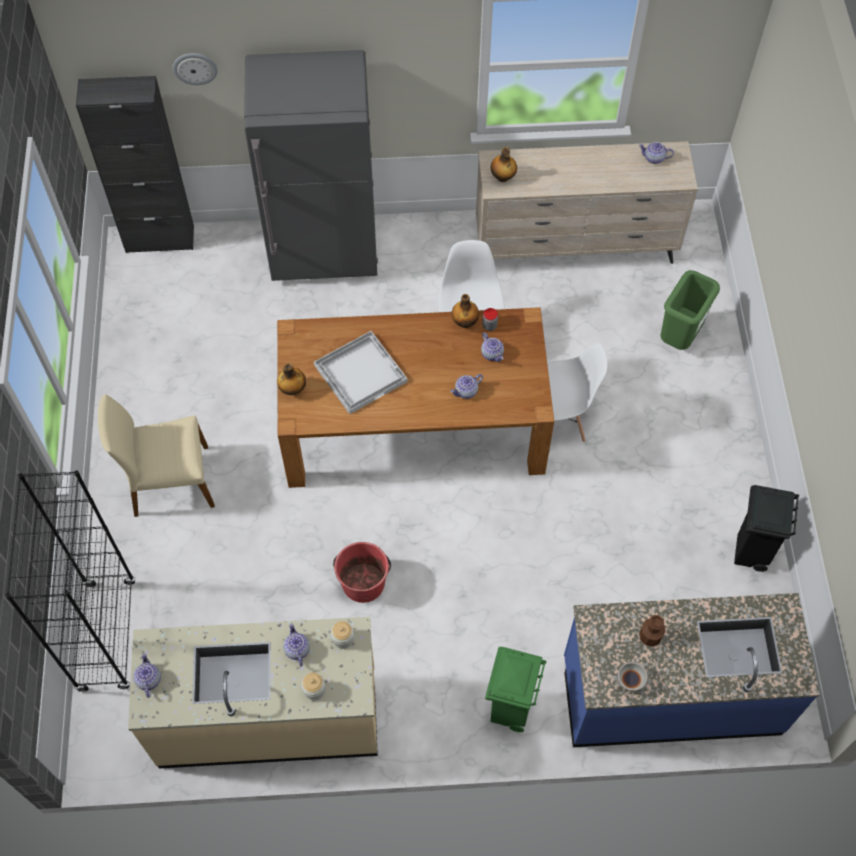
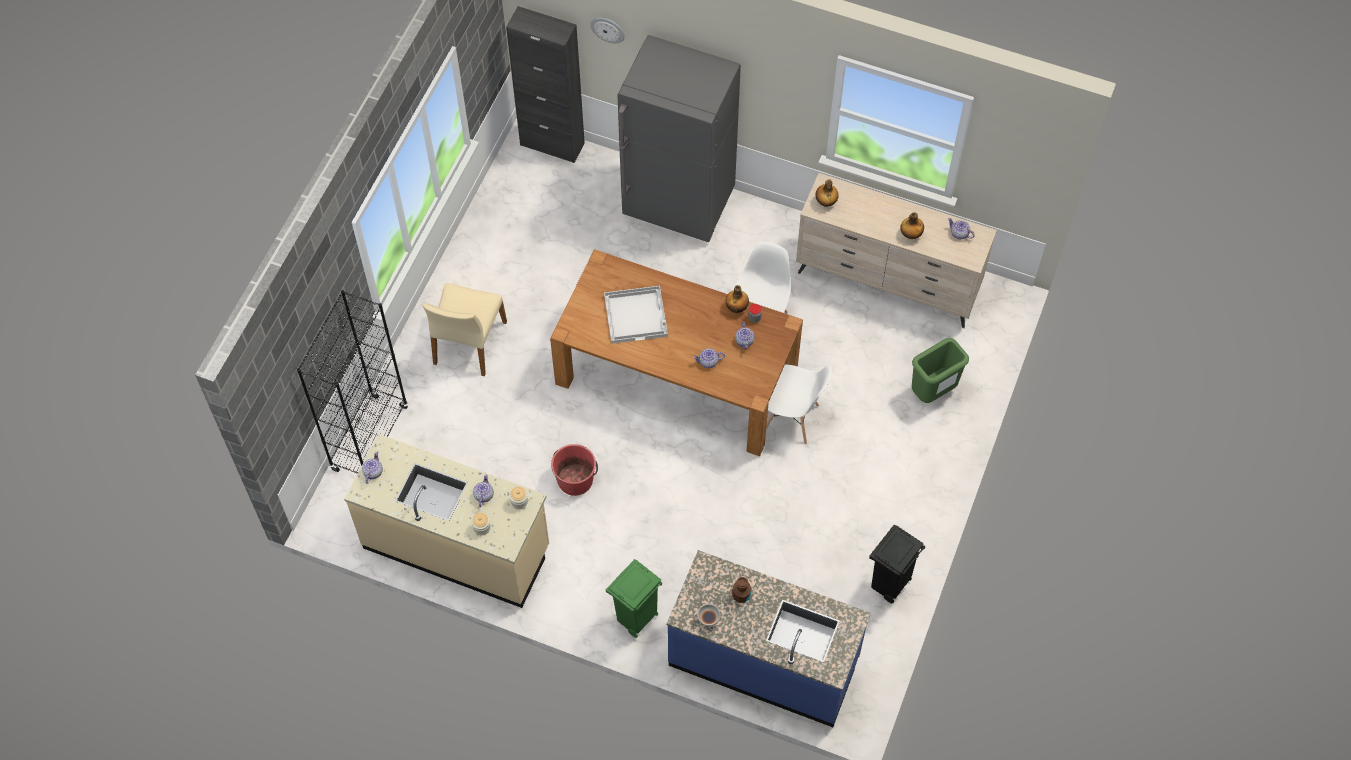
camera: 25 degrees right, 0 degrees up
beige chair [98,394,215,517] -> beige chair turned 90 degrees counterclockwise [423,283,507,376]
bottle [277,363,306,395] -> bottle moved to [900,212,924,239]

